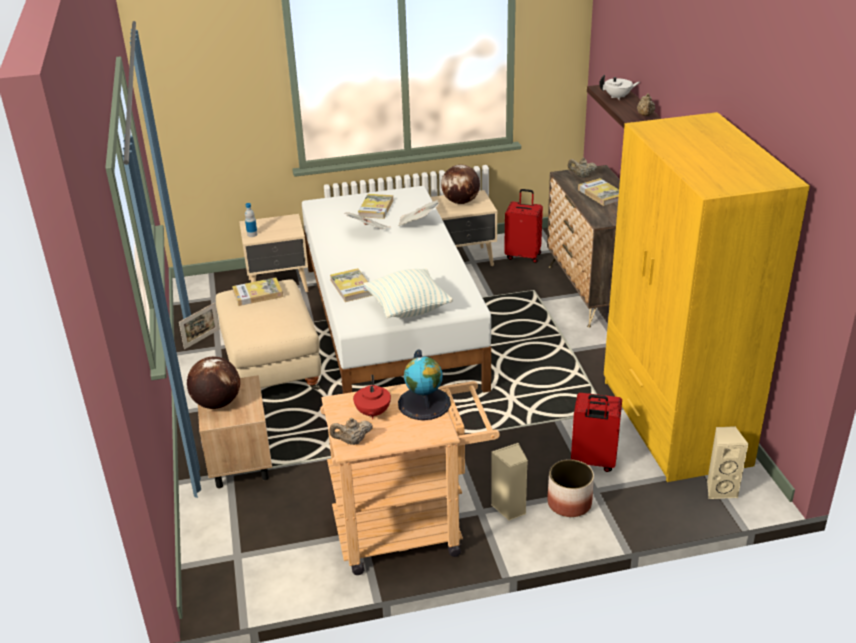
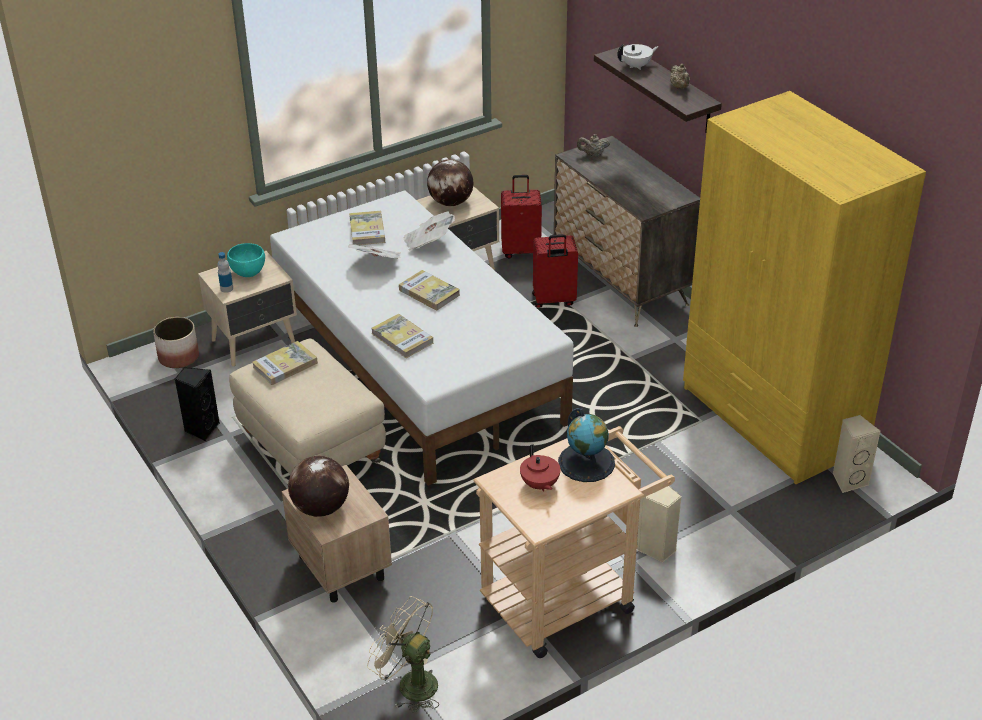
camera: 20 degrees left, 5 degrees up
picture frame [179,302,220,349] -> black speaker [174,367,220,441]
beige teapot [329,418,373,445] -> none
pillow [364,268,453,318] -> none
planter [547,459,594,517] -> planter moved to [153,317,199,368]
red suitcase [571,393,622,472] -> red suitcase moved to [532,234,578,308]
book [578,178,619,206] -> book moved to [399,270,460,311]
none -> turquoise bowl [227,243,265,277]
none -> beige fan [367,596,439,713]

